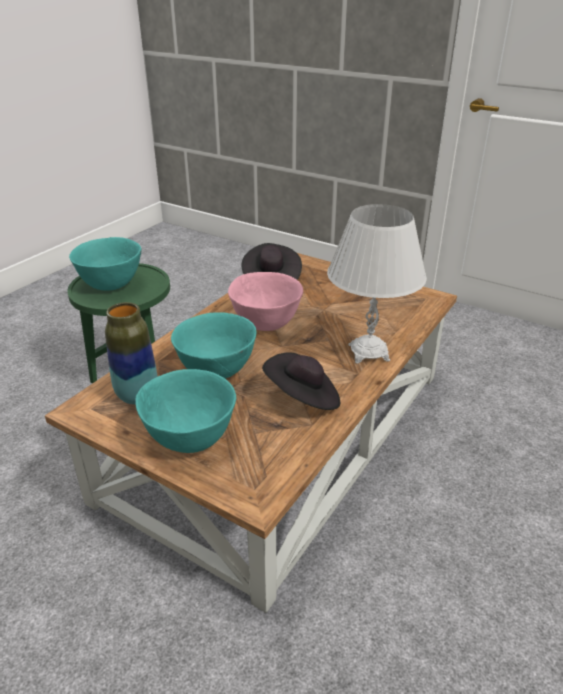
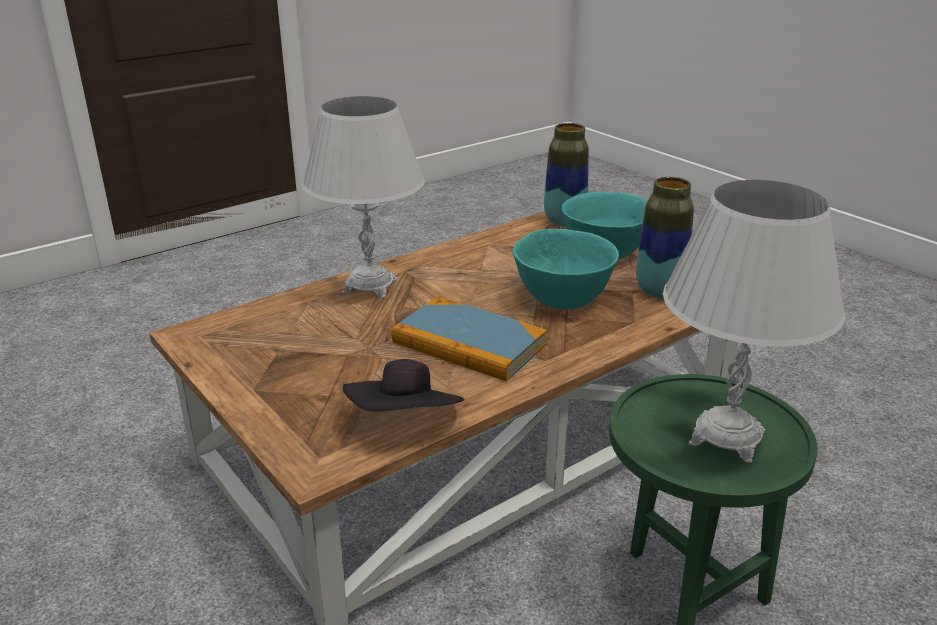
camera: 160 degrees left, 5 degrees down
turquoise bowl [69,237,142,291] -> white table lamp [663,180,846,463]
pink bowl [228,272,303,331] -> book [392,297,547,382]
black hat [262,352,341,410] -> none
none -> vase [544,123,589,226]

